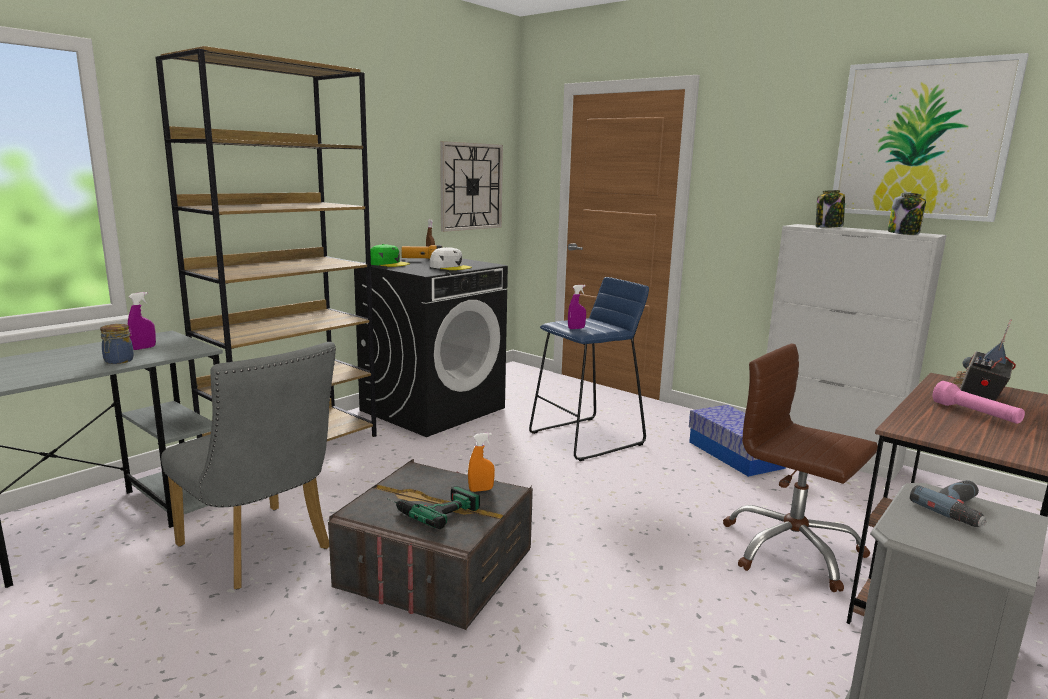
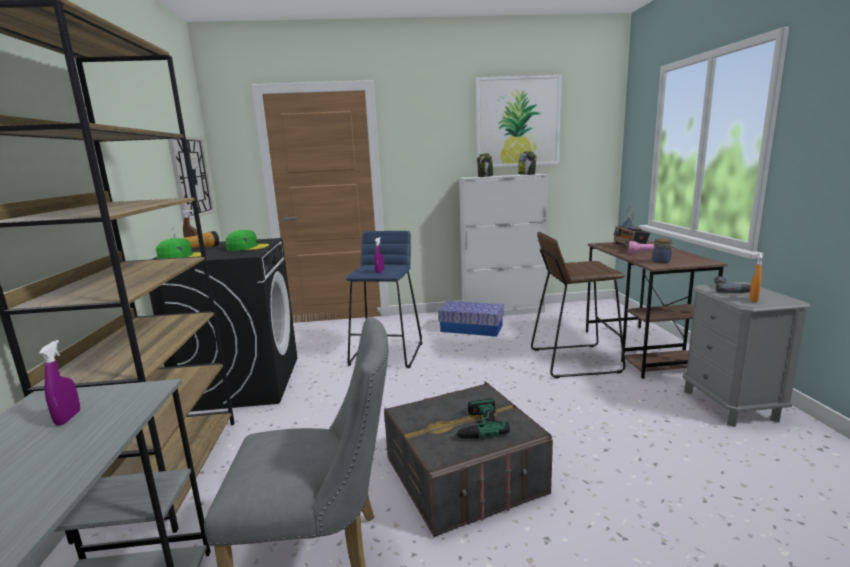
camera: 45 degrees left, 0 degrees up
jar [100,324,134,364] -> jar moved to [652,239,674,264]
white cap [430,247,472,270] -> green cap [226,230,269,251]
orange spray bottle [468,433,495,492] -> orange spray bottle moved to [749,253,762,302]
brown office chair [723,343,878,592] -> brown stool [531,232,625,378]

